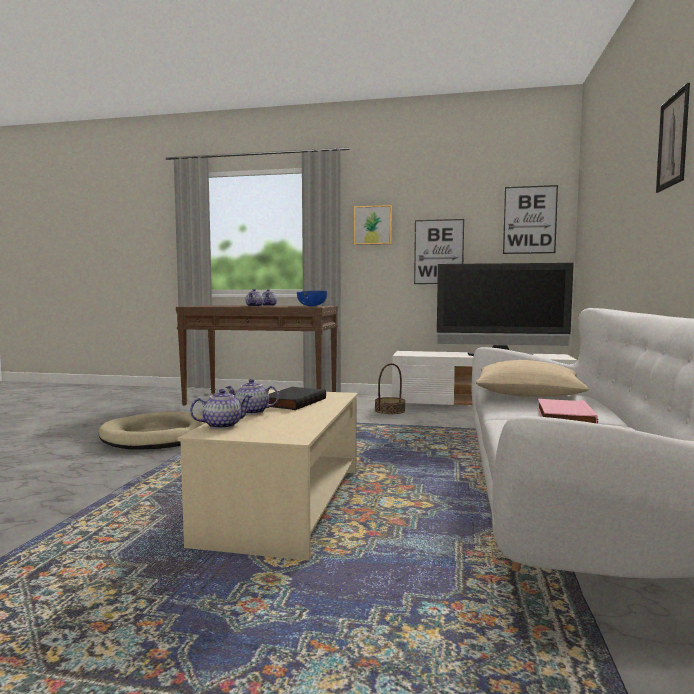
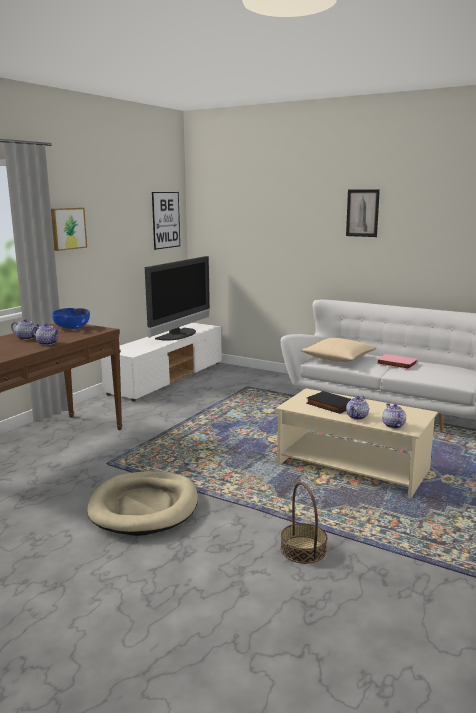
camera: 70 degrees left, 10 degrees up
basket [375,363,405,414] -> basket moved to [281,482,328,564]
picture [414,219,464,284] -> none

